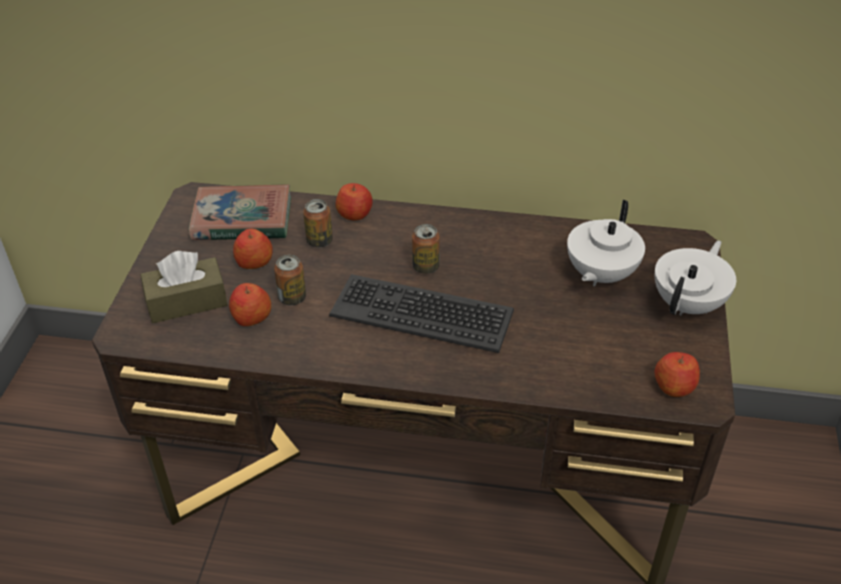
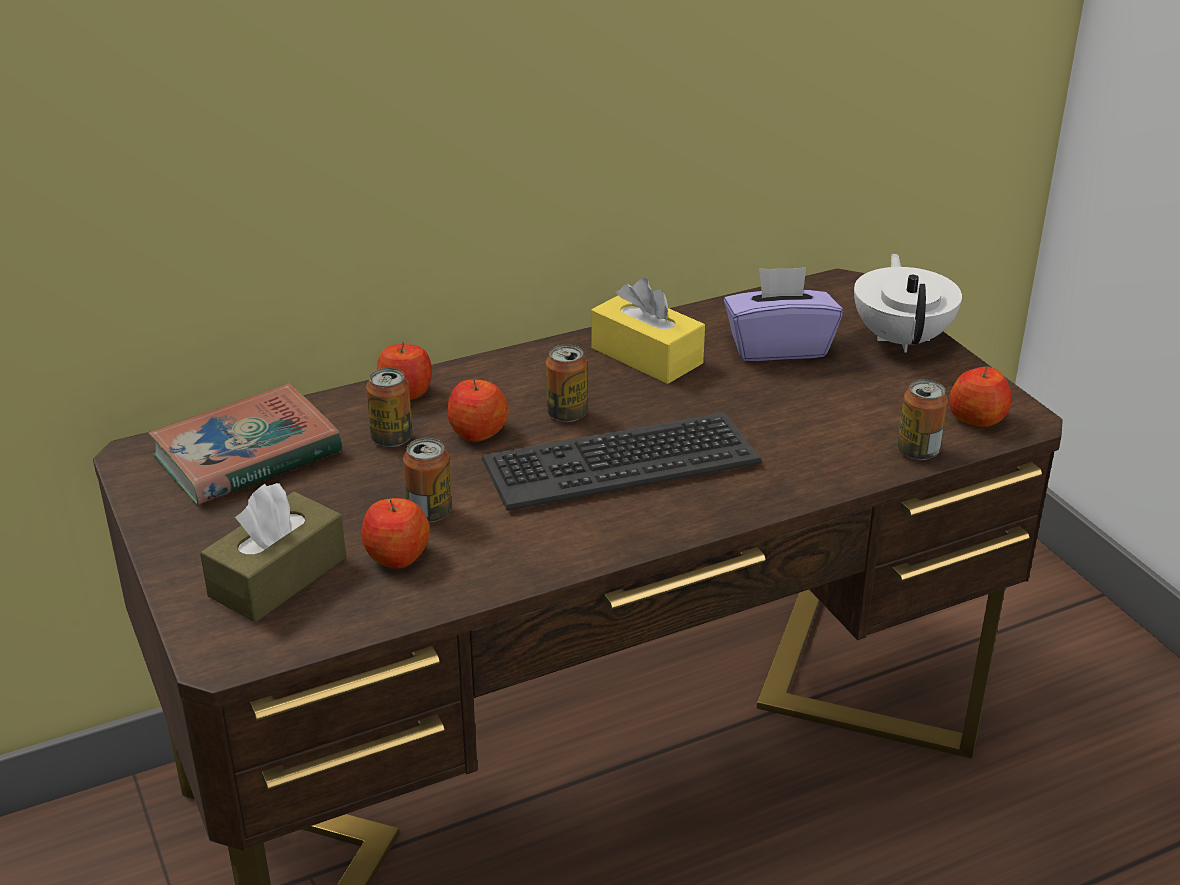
camera: 35 degrees left, 10 degrees down
apple [233,229,273,269] -> apple moved to [447,379,508,442]
white teapot [567,200,645,287] -> purple tissue box [724,267,843,361]
none -> yellow tissue box [591,278,705,384]
none -> can [897,380,948,460]

